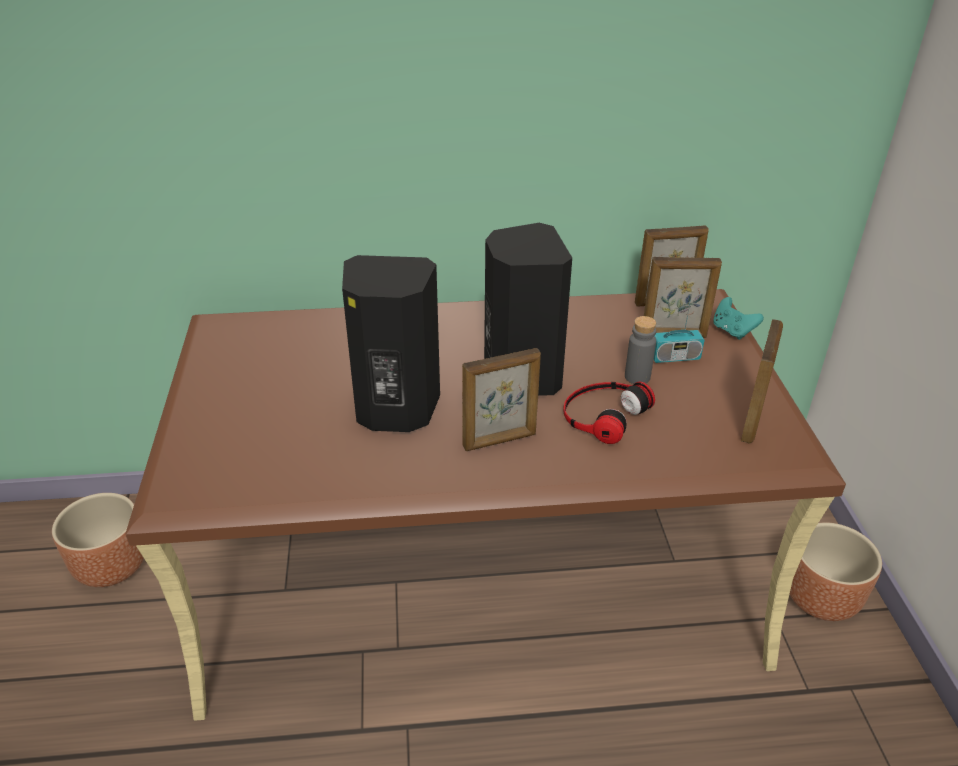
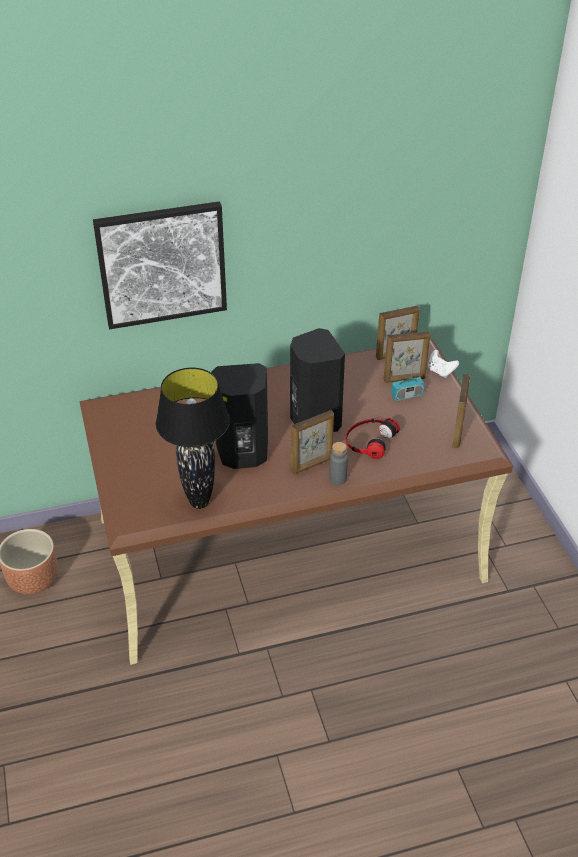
camera: 10 degrees left, 5 degrees up
grey bottle [625,316,656,384] -> grey bottle moved to [329,442,348,485]
turquoise game controller [713,297,764,340] -> white game controller [428,350,459,378]
brown planter [790,522,882,621] -> none
none -> picture [93,201,227,329]
none -> black table lamp [156,368,230,509]

